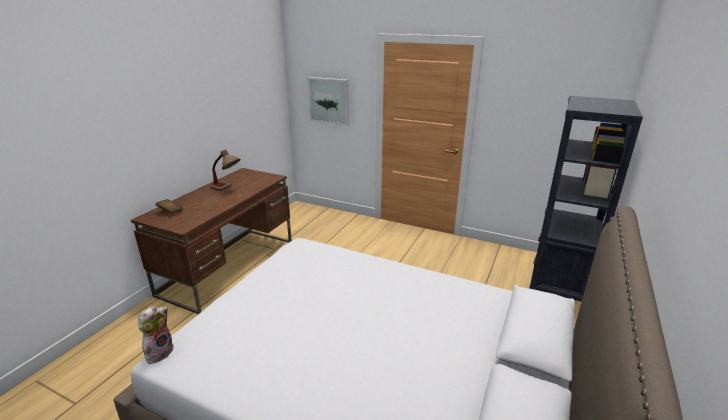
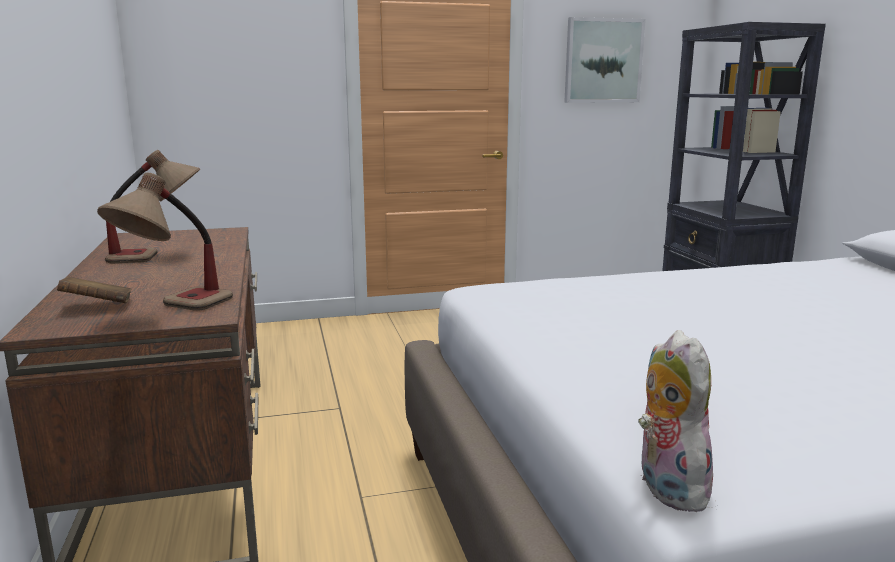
camera: 40 degrees left, 10 degrees down
picture [307,77,349,126] -> picture moved to [564,17,646,103]
none -> table lamp [97,173,233,311]

